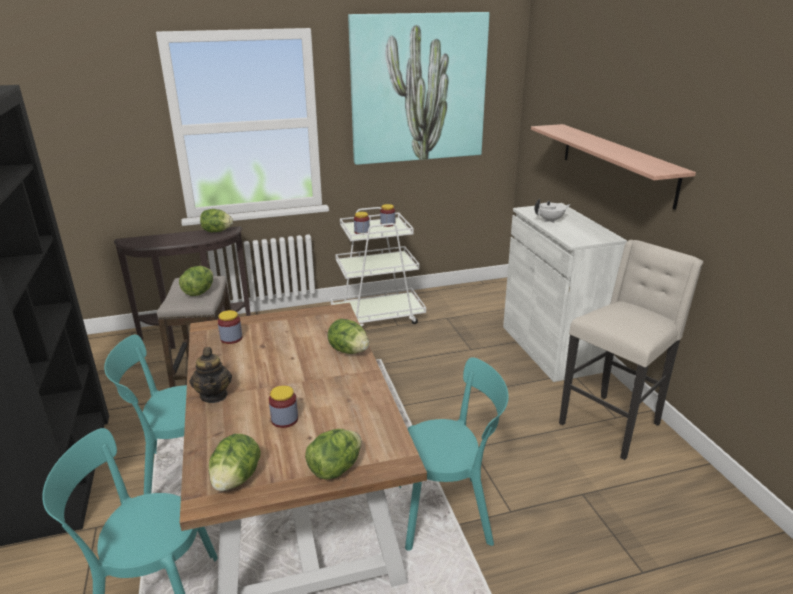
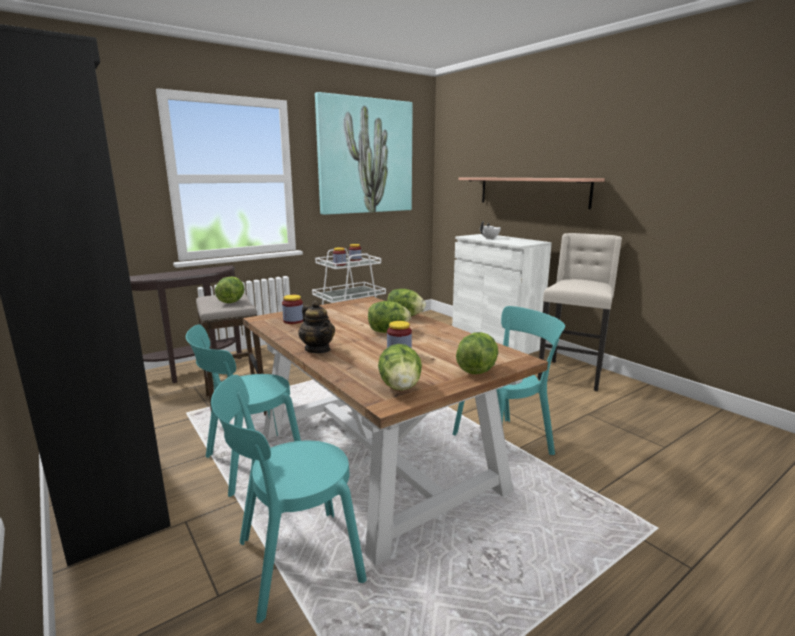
camera: 20 degrees left, 10 degrees down
lettuce [200,209,233,232] -> lettuce moved to [368,301,411,333]

